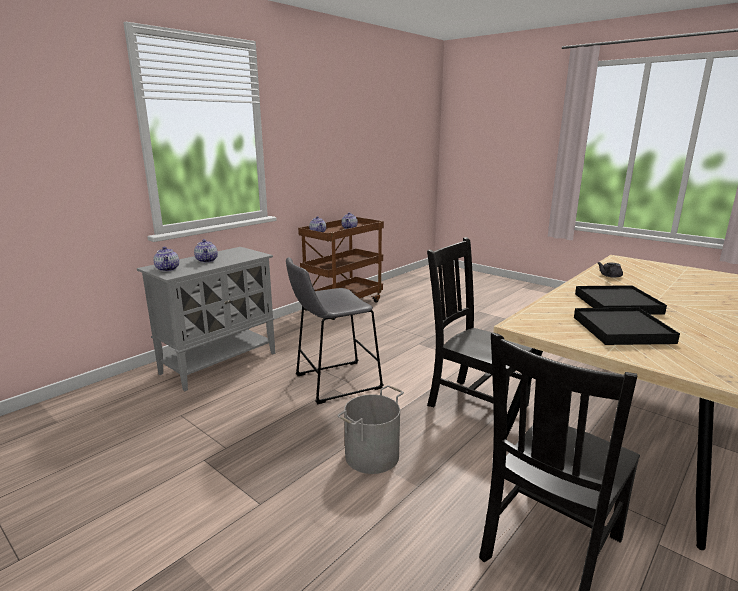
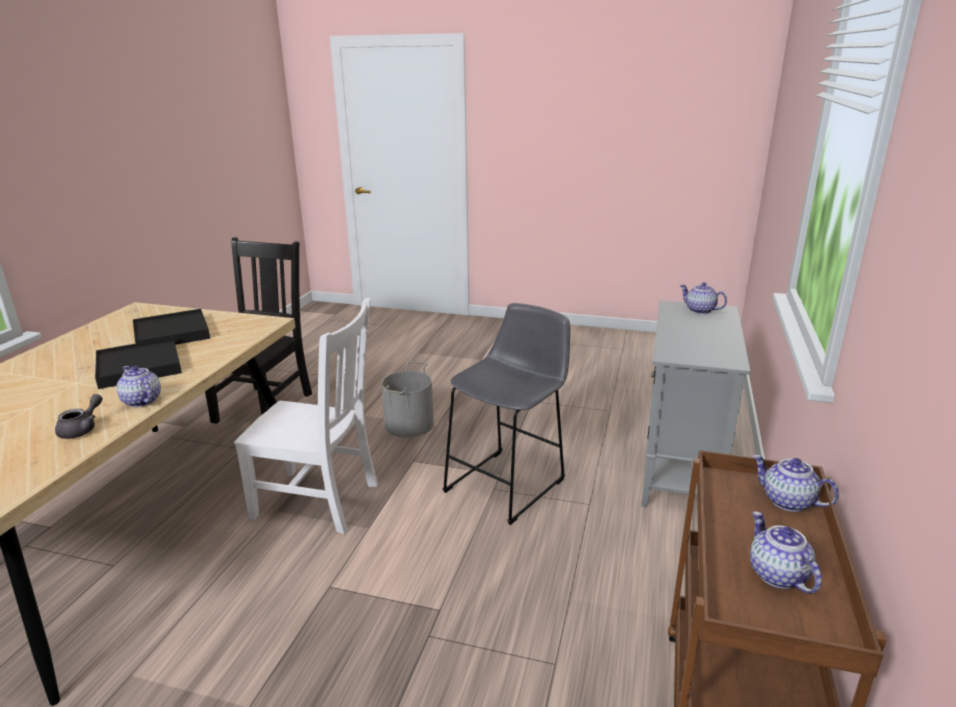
camera: 155 degrees right, 5 degrees up
teapot [194,239,218,263] -> teapot moved to [117,366,161,407]
black chair [427,237,533,407] -> white chair [234,298,378,534]

